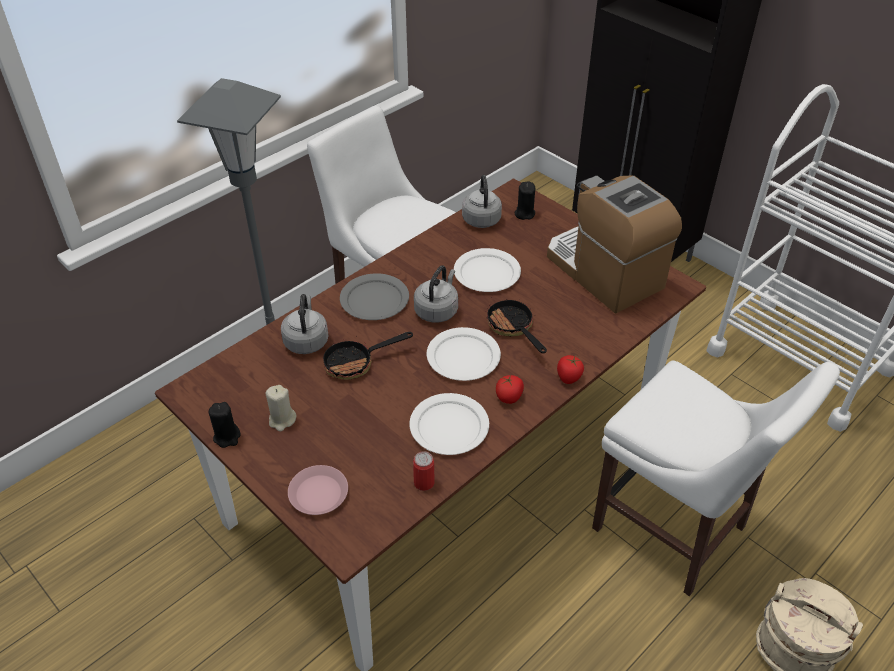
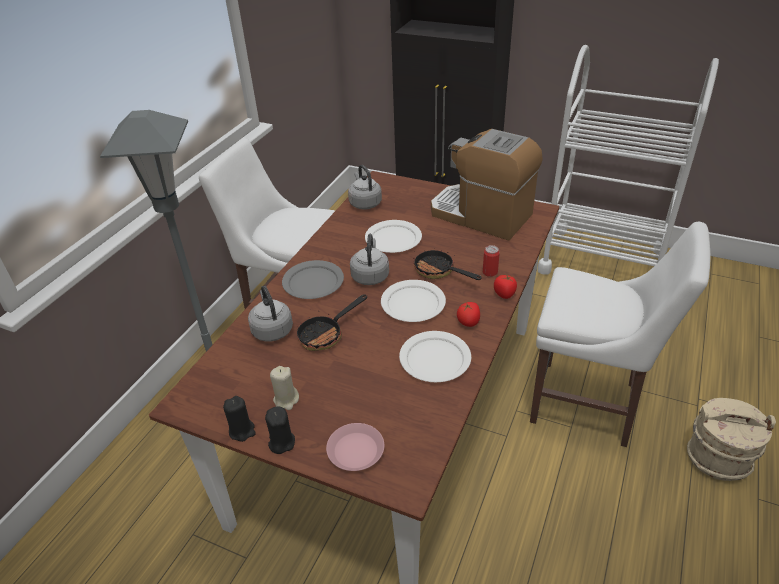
camera: 20 degrees left, 5 degrees down
can [413,451,435,491] -> can moved to [483,245,500,277]
black candle [515,182,535,220] -> black candle moved to [265,407,295,454]

